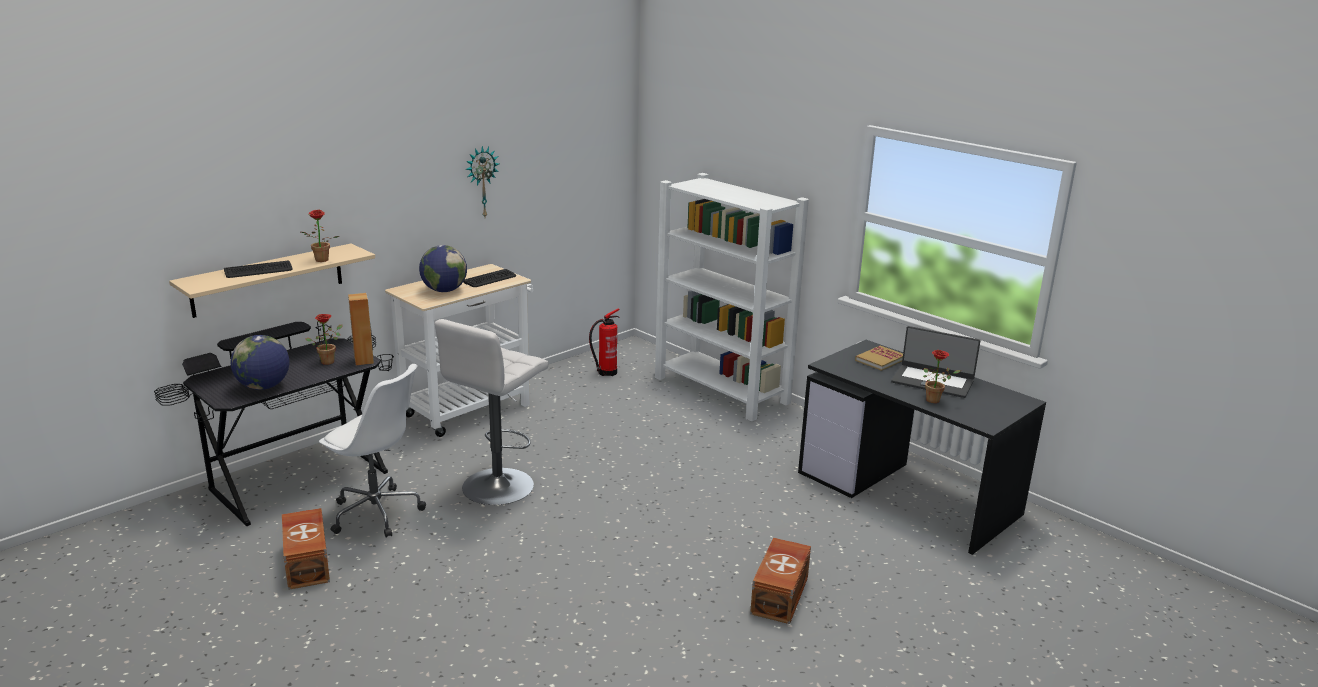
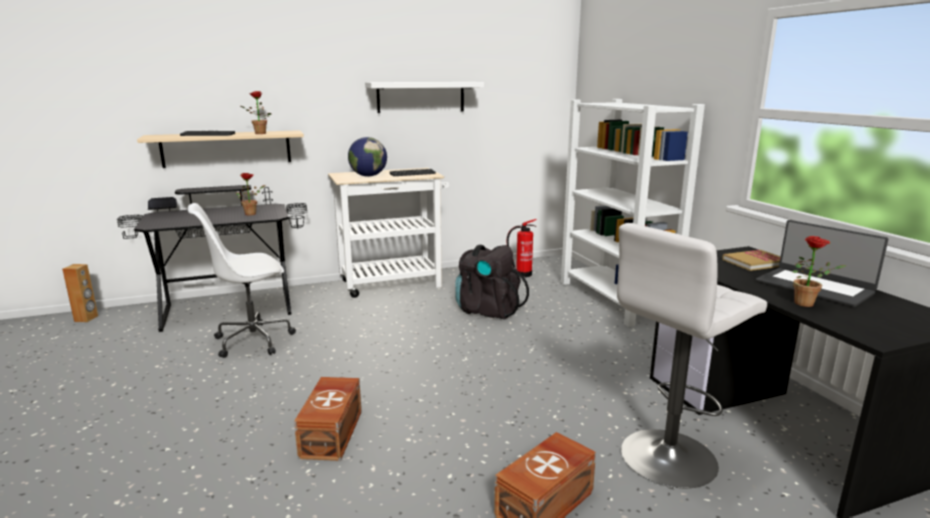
camera: 25 degrees right, 5 degrees down
globe [230,335,289,390] -> none
brown storage box [282,508,330,590] -> brown storage box moved to [294,377,361,461]
white office chair [319,364,426,537] -> white office chair turned 105 degrees clockwise [188,203,296,358]
brown speaker [348,293,374,365] -> brown speaker moved to [62,264,98,322]
white stool [434,319,548,505] -> white stool moved to [617,223,767,488]
wall clock [466,146,499,217] -> white shelf [365,82,484,113]
none -> black backpack [455,245,529,320]

